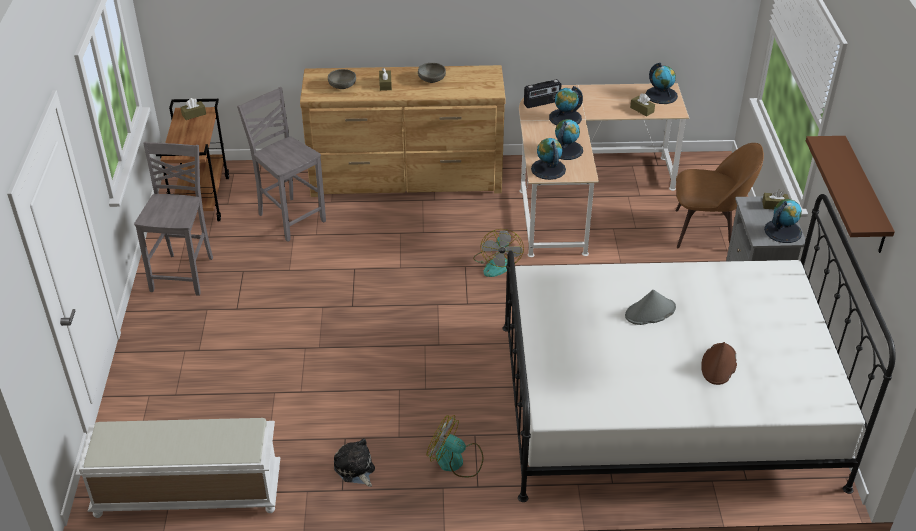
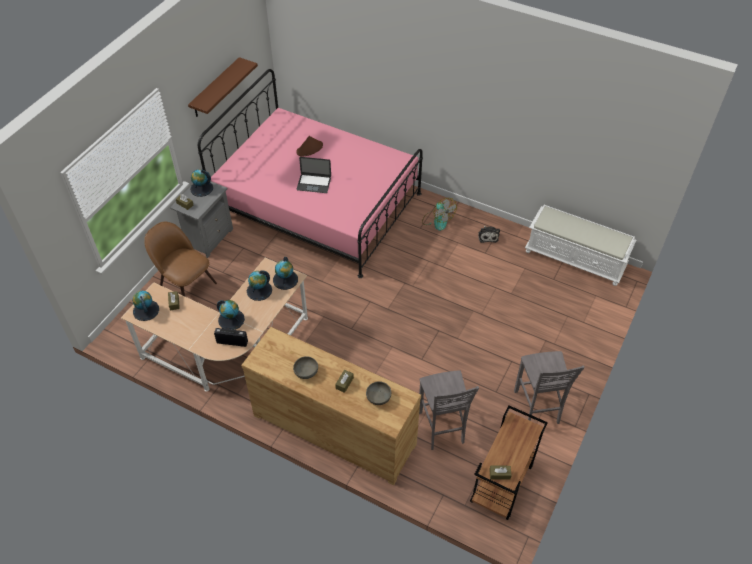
camera: 150 degrees left, 10 degrees up
grey chair [134,141,213,296] -> grey chair turned 45 degrees counterclockwise [514,351,585,424]
fan [473,229,524,277] -> none
white bed [503,194,896,502] -> pink bed [198,69,423,278]
grey hat [625,290,676,325] -> laptop [297,157,331,193]

